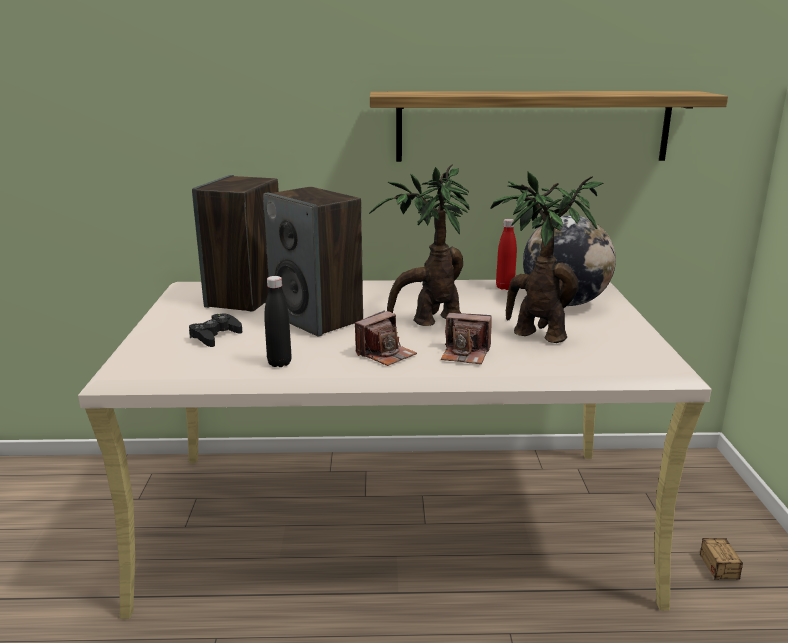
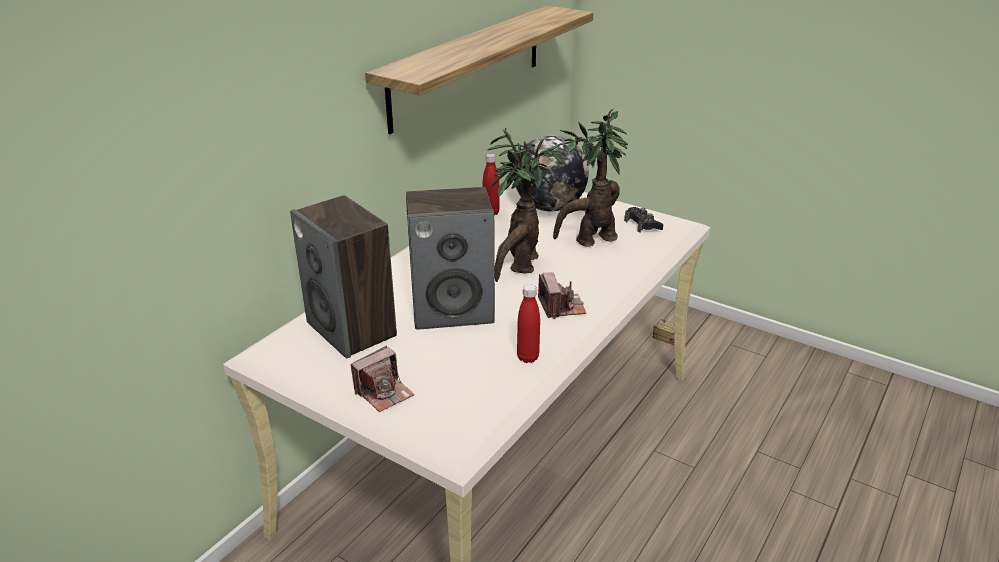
camera: 55 degrees left, 10 degrees up
black game controller [189,314,242,347] -> black game controller moved to [624,207,663,233]
black bottle [264,276,291,367] -> red bottle [517,284,540,363]
camera [441,313,492,364] -> camera moved to [351,346,414,412]

